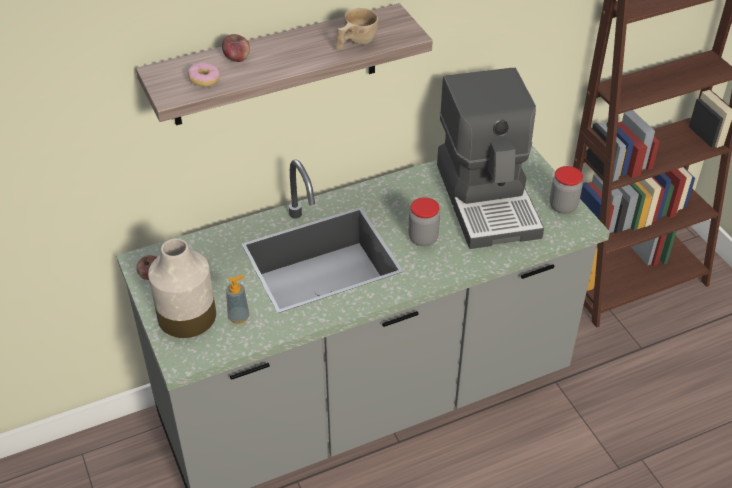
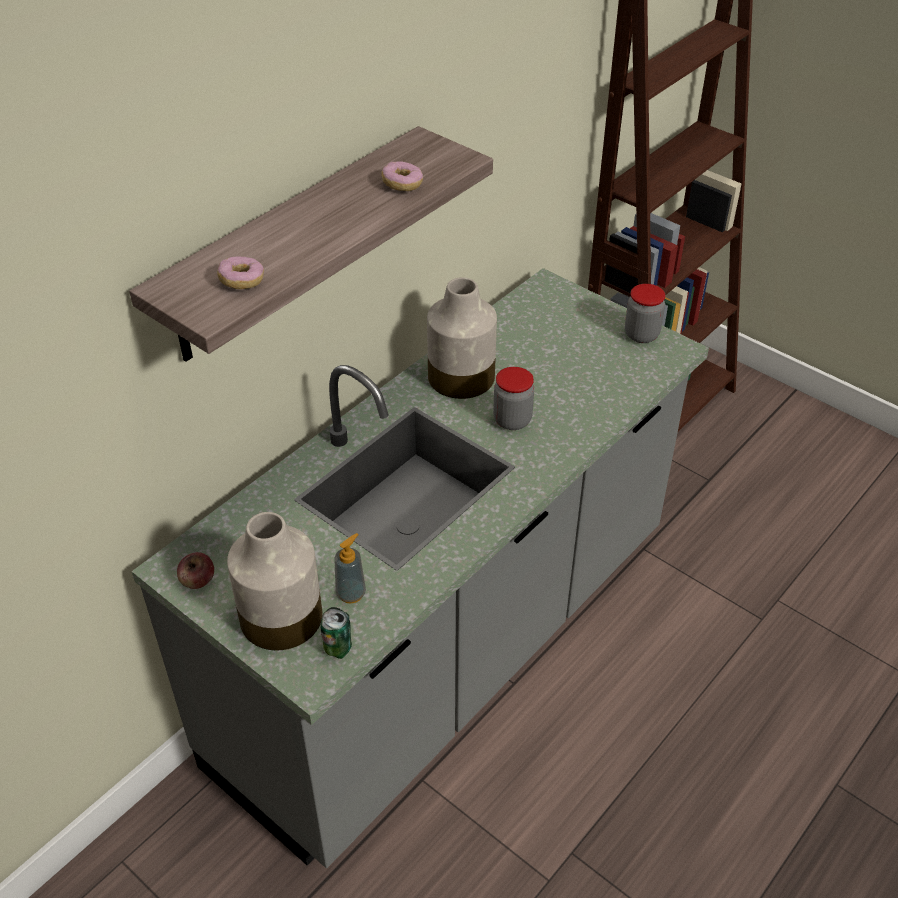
camera: 25 degrees left, 0 degrees up
apple [222,34,250,62] -> none
beige cup [335,8,378,50] -> donut [381,161,423,191]
coffee machine [437,68,544,249] -> none
none -> can [321,607,352,659]
none -> beige vase [427,277,497,399]

